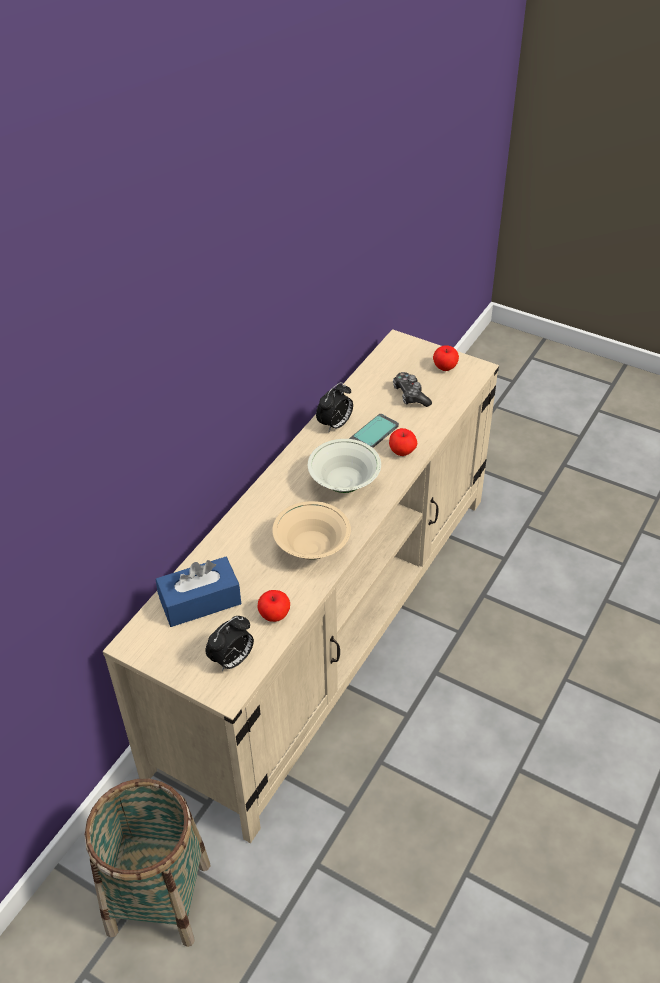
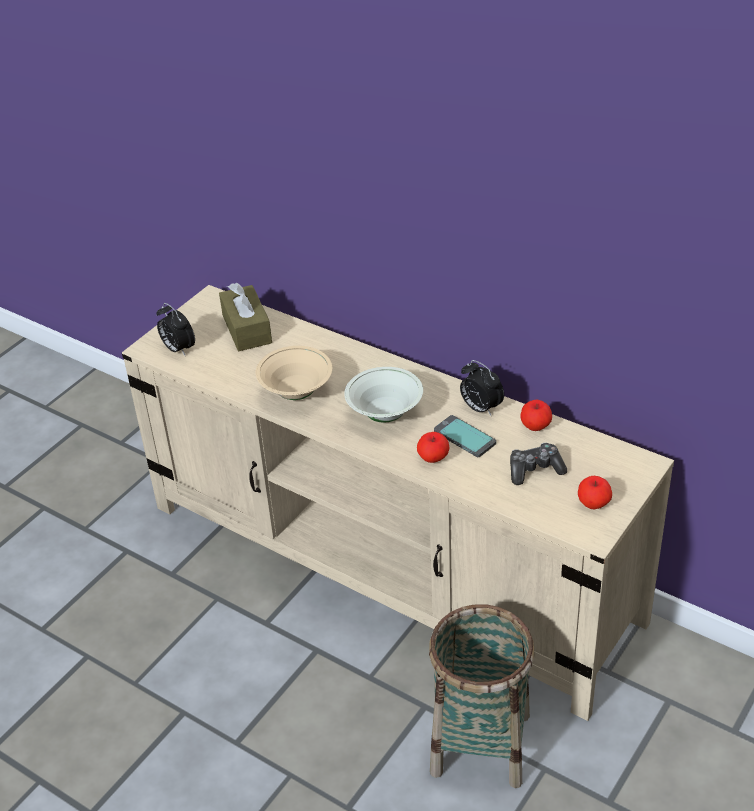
camera: 95 degrees right, 5 degrees down
basket [84,779,211,947] -> basket moved to [429,604,535,788]
blue tissue box [156,557,241,627] -> brown tissue box [219,283,272,351]
apple [257,590,290,622] -> apple moved to [520,400,552,431]

